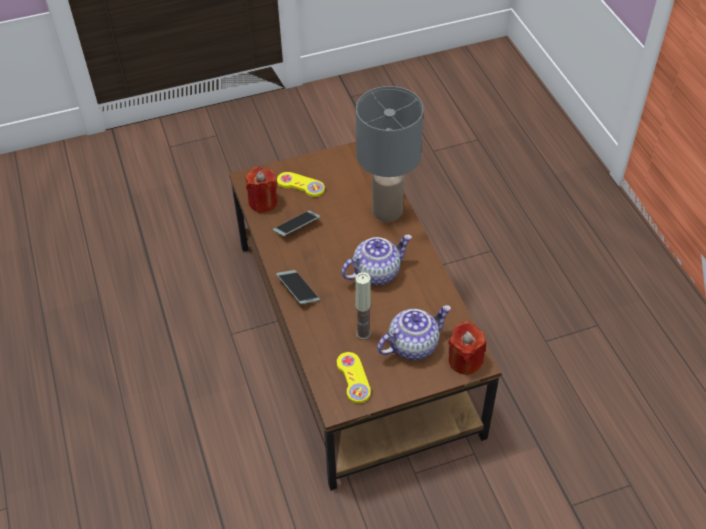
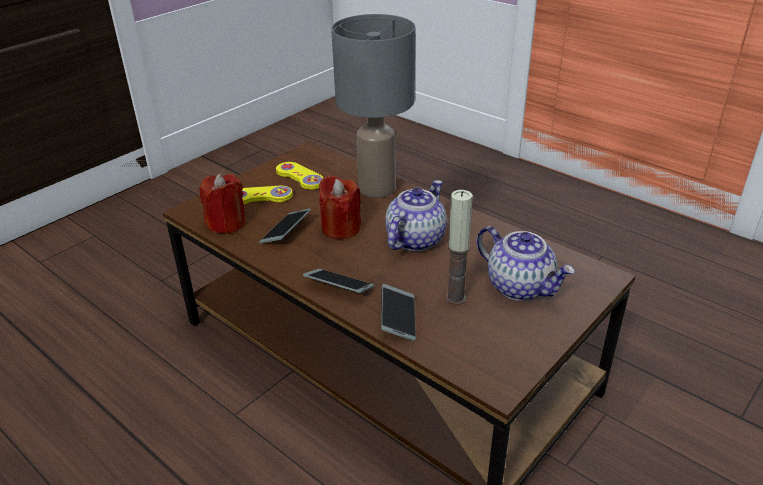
camera: 30 degrees left, 15 degrees down
yellow game controller [337,352,371,404] -> yellow game controller moved to [276,162,324,190]
teapot [377,305,451,360] -> teapot turned 105 degrees clockwise [477,226,575,301]
red candle [449,321,486,375] -> red candle moved to [319,175,361,239]
none -> phone [381,284,416,341]

